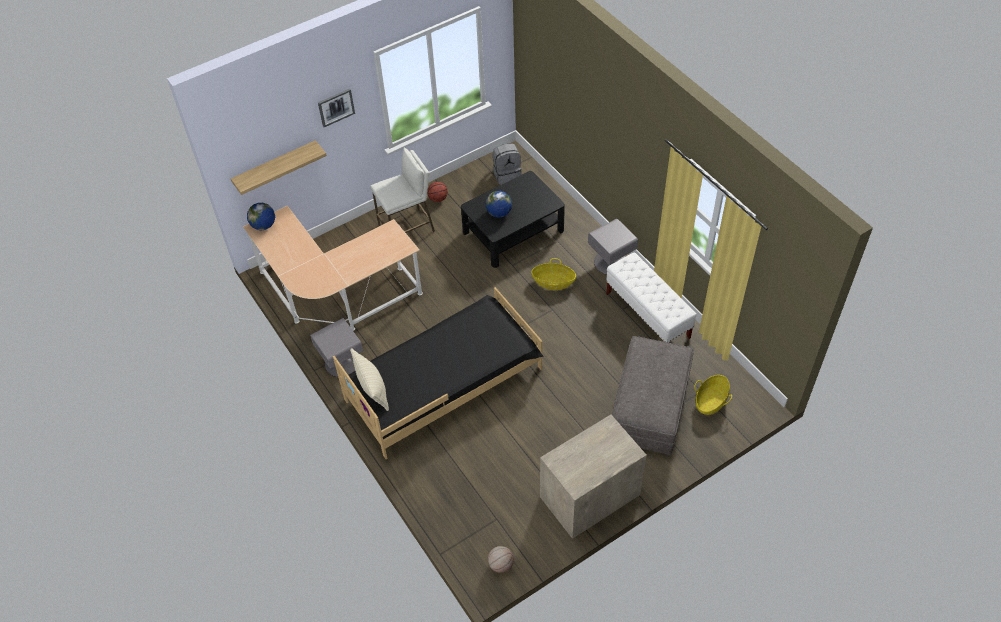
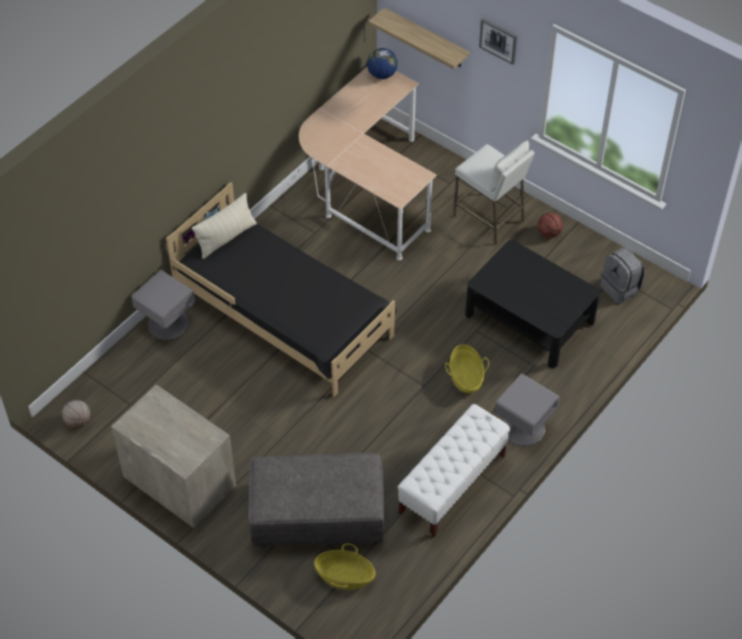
camera: 70 degrees right, 0 degrees up
grey nightstand [310,318,363,377] -> grey nightstand moved to [131,270,195,340]
globe [485,191,512,218] -> none

